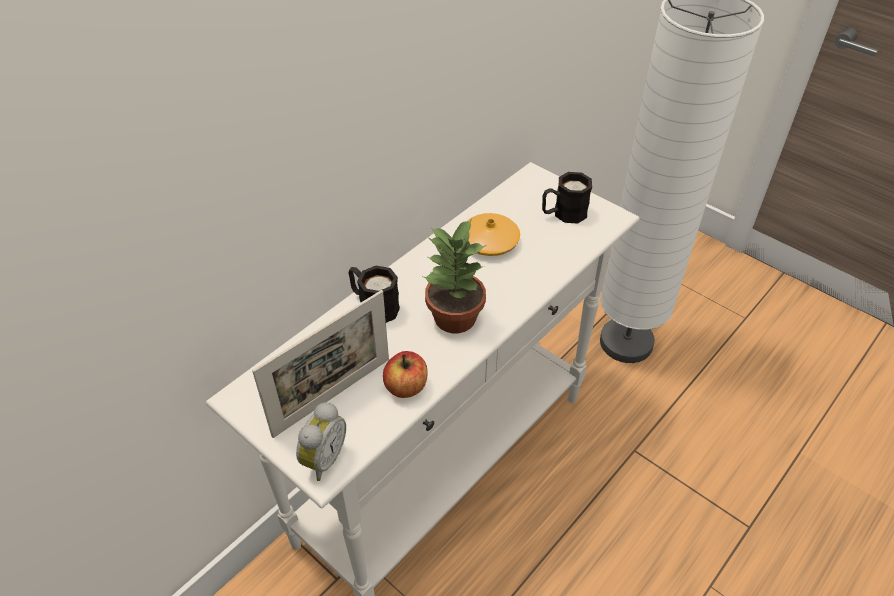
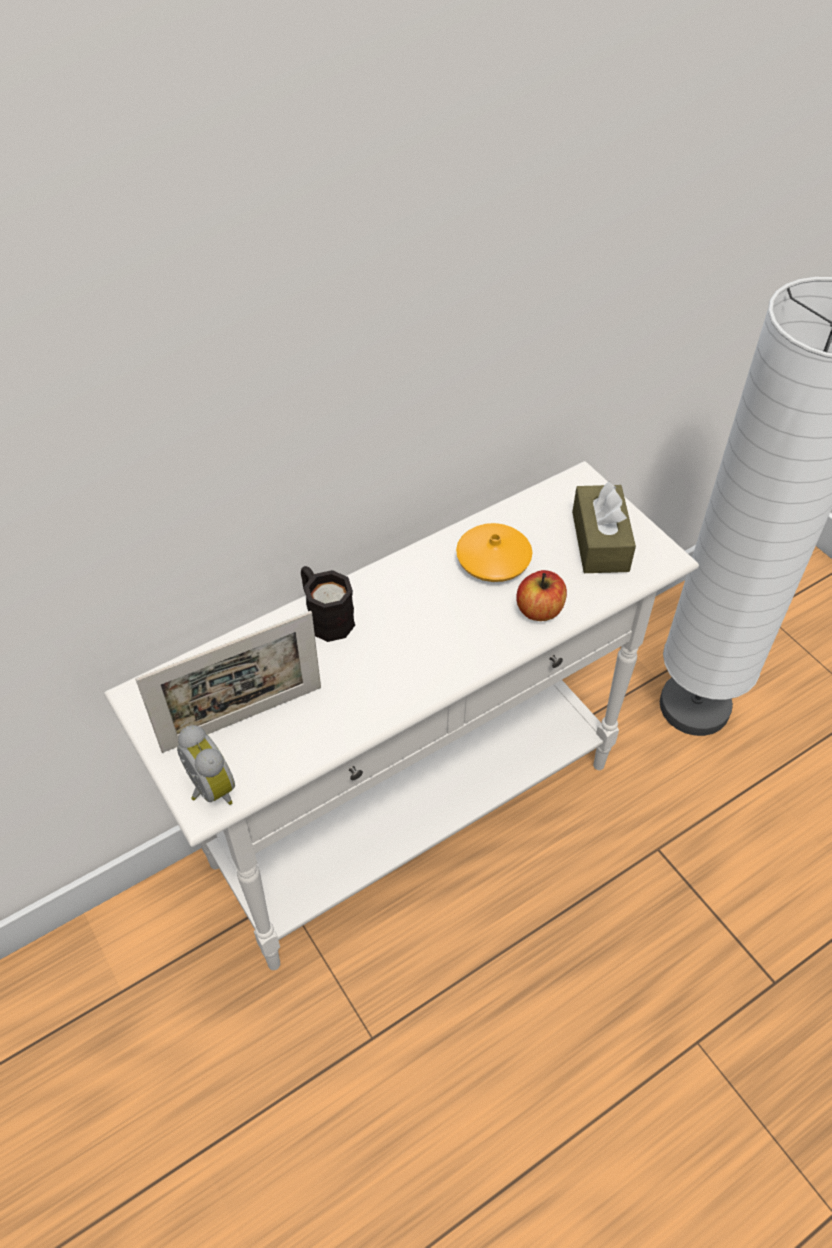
camera: 15 degrees right, 5 degrees up
alarm clock [296,402,346,481] -> alarm clock turned 75 degrees counterclockwise [177,725,235,805]
apple [383,351,428,398] -> apple moved to [516,570,567,621]
potted plant [423,219,486,333] -> none
black mug [542,172,592,224] -> brown tissue box [572,481,636,573]

